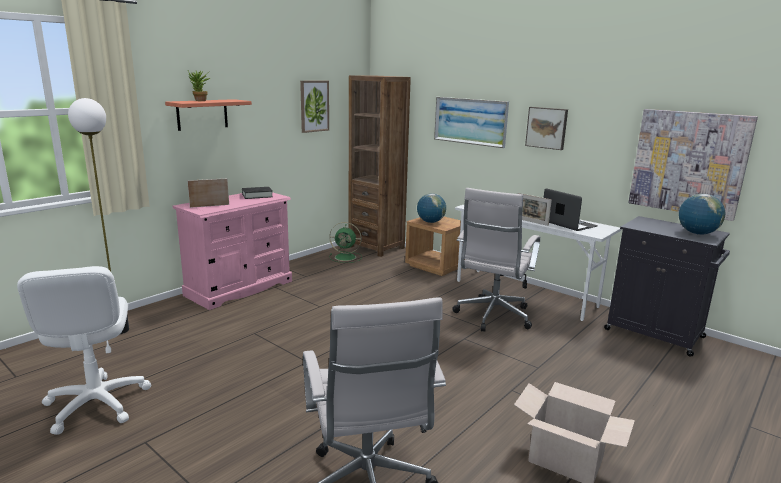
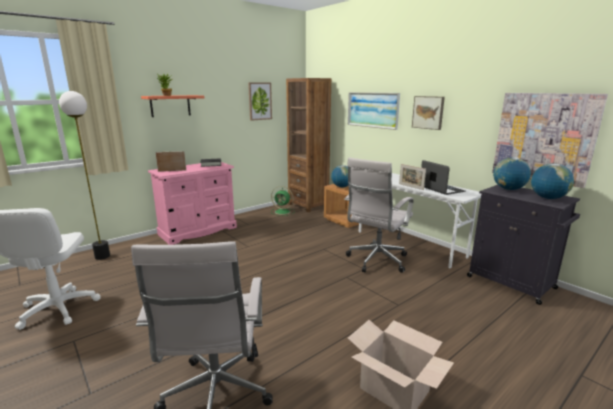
camera: 10 degrees right, 0 degrees up
none -> globe [493,157,531,190]

